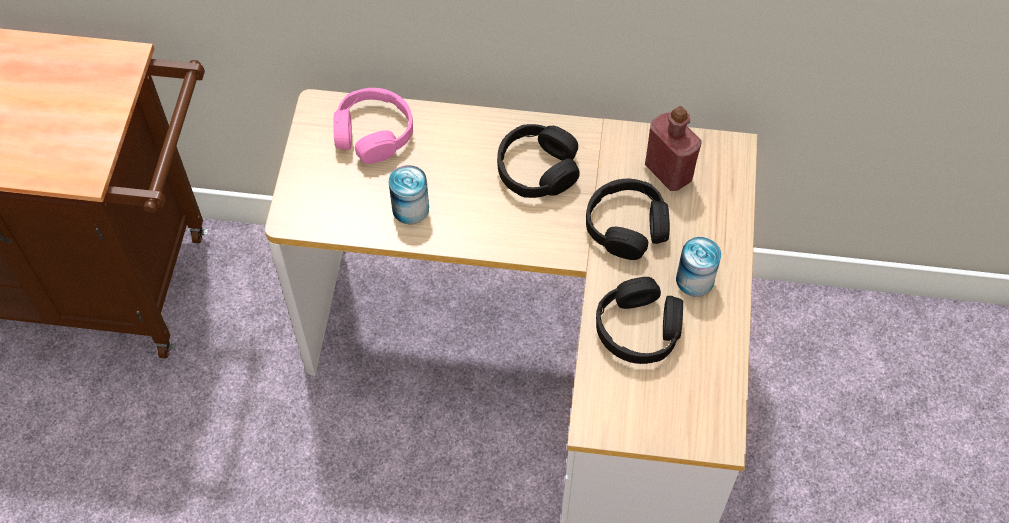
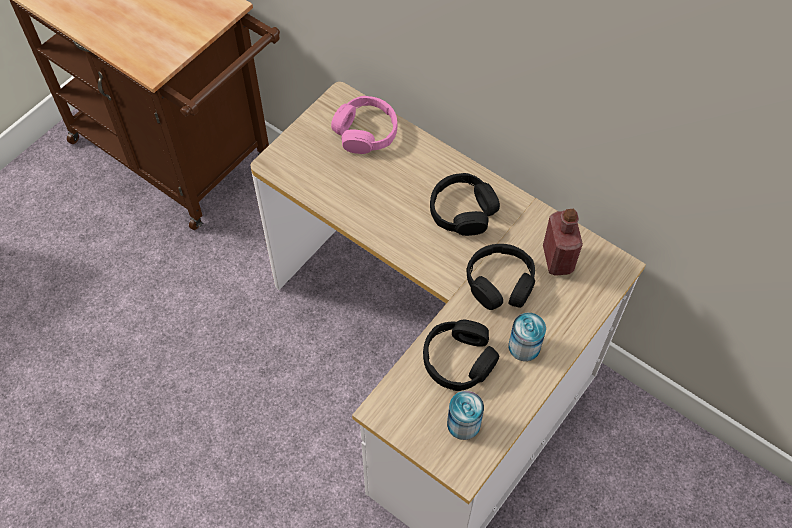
camera: 30 degrees right, 0 degrees up
can [389,165,429,224] -> can moved to [447,391,484,440]

